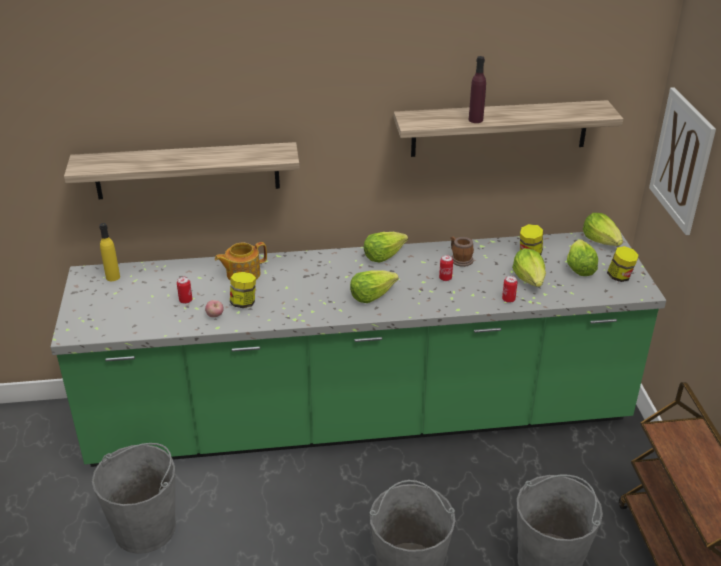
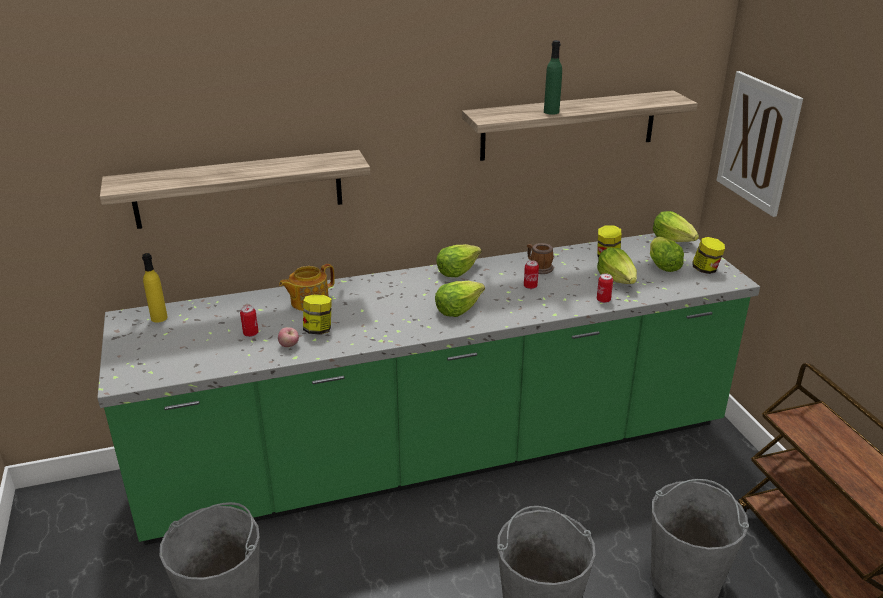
camera: 10 degrees left, 5 degrees down
purple bottle [469,56,486,123] -> green bottle [544,40,562,115]

